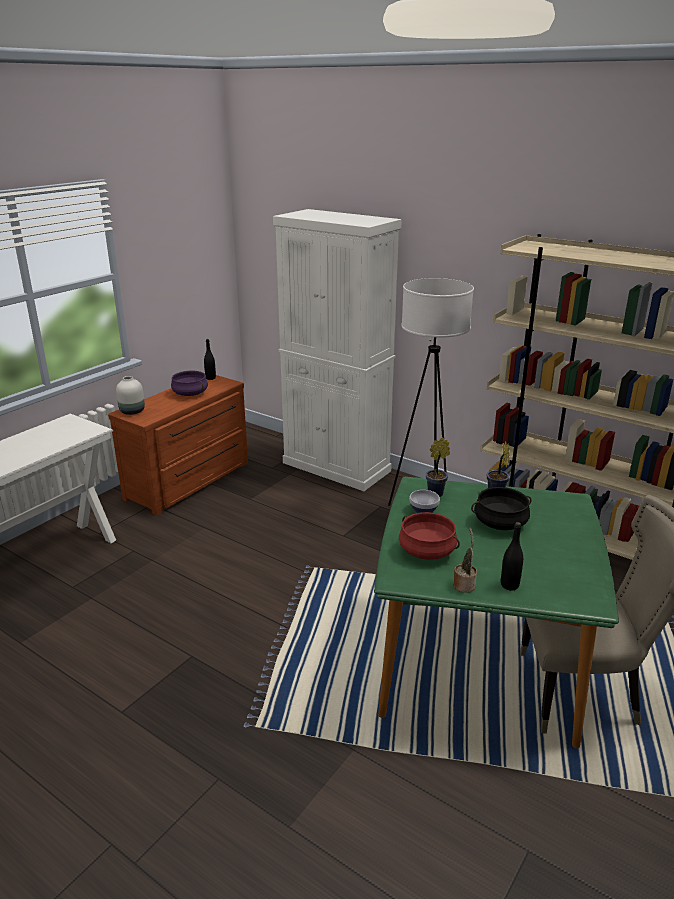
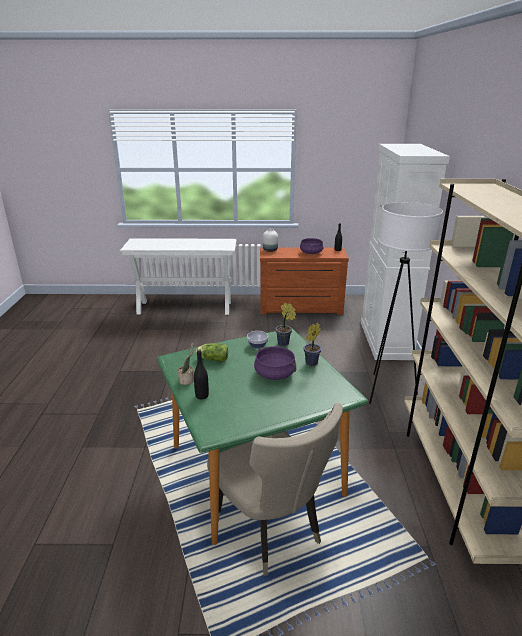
camera: 55 degrees right, 0 degrees up
red cooking pot [399,512,460,560] -> lettuce [196,343,228,362]
black cooking pot [471,487,532,530] -> purple cooking pot [254,346,296,380]

